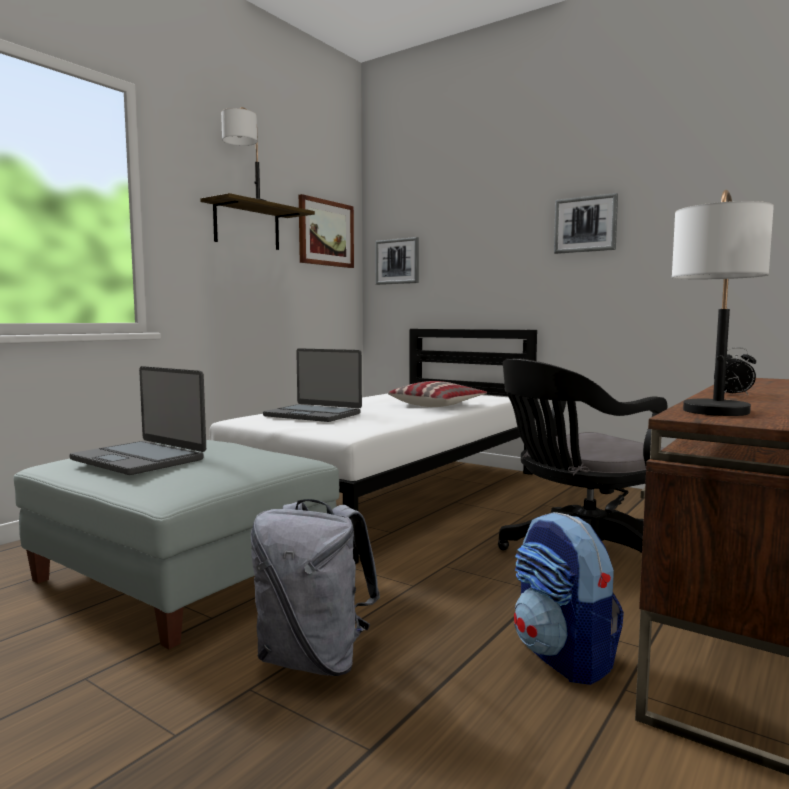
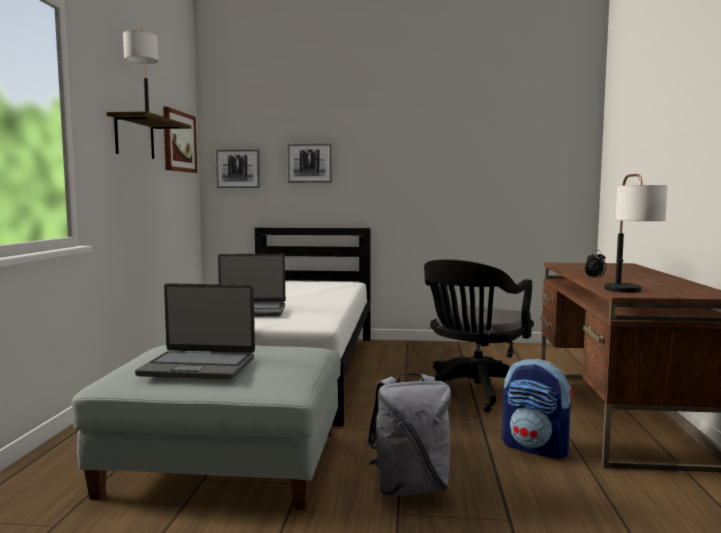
camera: 30 degrees left, 0 degrees up
pillow [388,381,487,407] -> none
picture [554,193,618,254] -> picture moved to [287,143,332,183]

